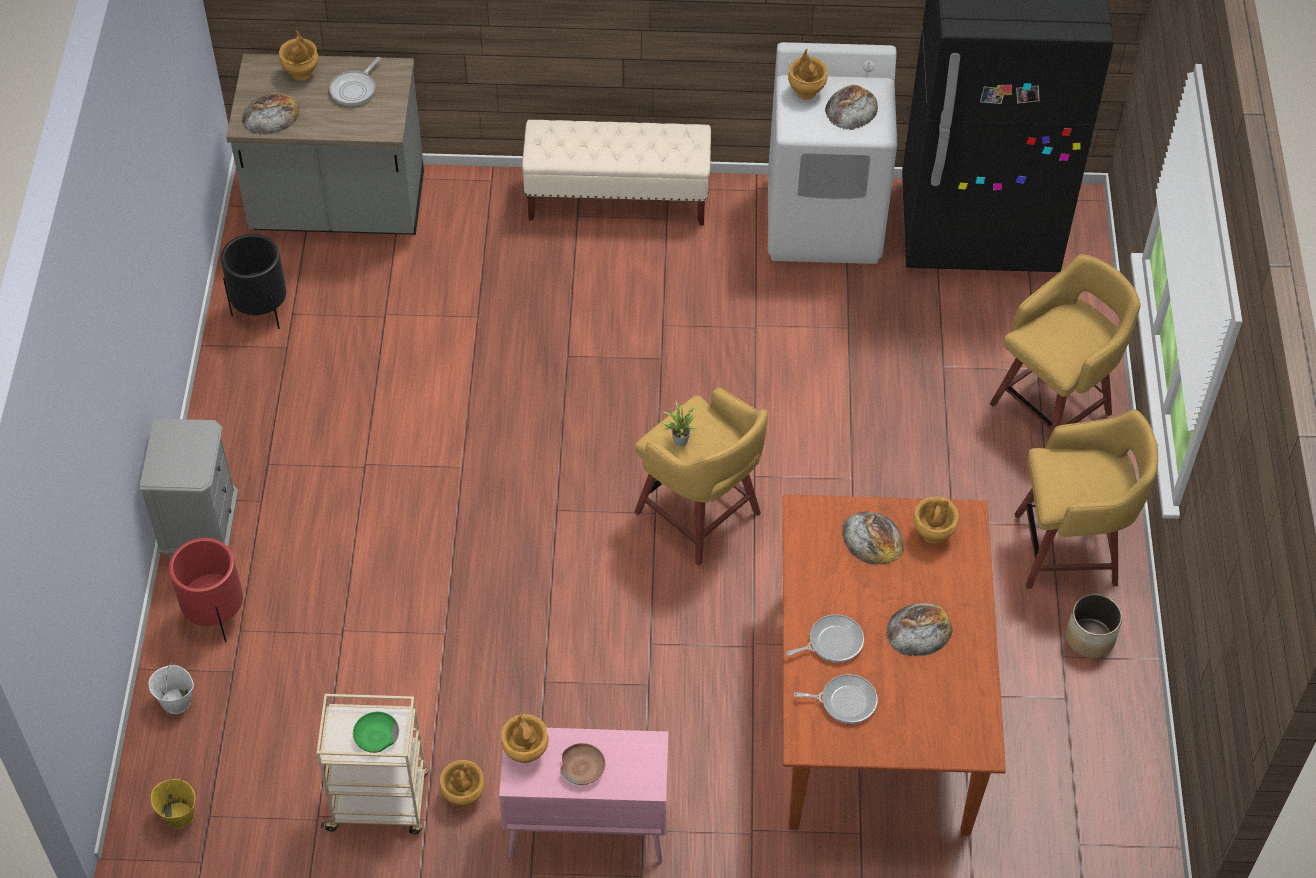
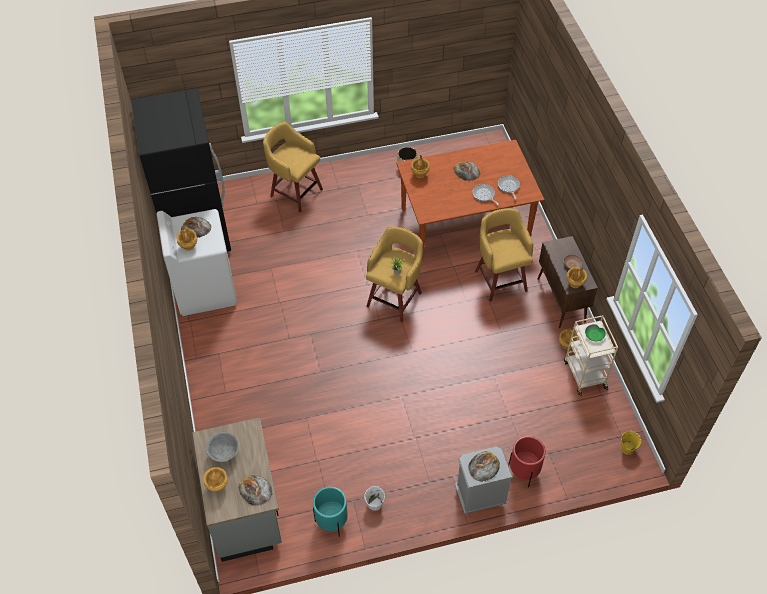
camera: 105 degrees left, 0 degrees up
white bucket [149,663,194,714] -> white bucket moved to [364,486,385,511]
black planter [221,234,286,329] -> turquoise planter [313,487,348,537]
frying pan [329,57,381,106] -> grey bowl [206,432,239,462]
pink cabinet [499,728,669,863] -> brown cabinet [538,236,598,328]
beige bench [522,120,711,226] -> none
bread [842,512,904,566] -> bread moved to [469,451,500,482]
yellow stool [1015,409,1158,589] -> yellow stool moved to [475,208,533,302]

